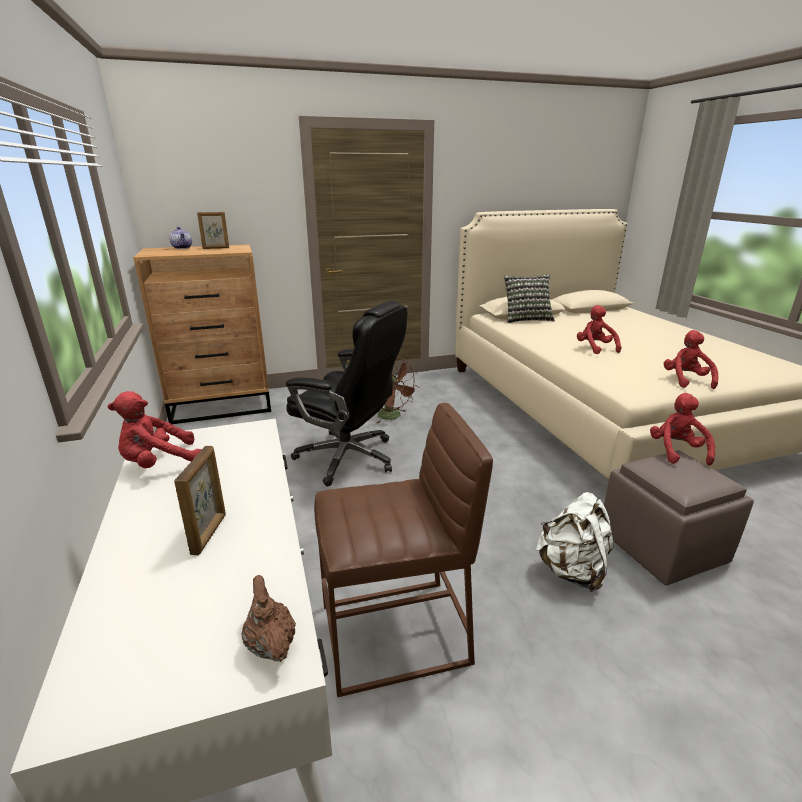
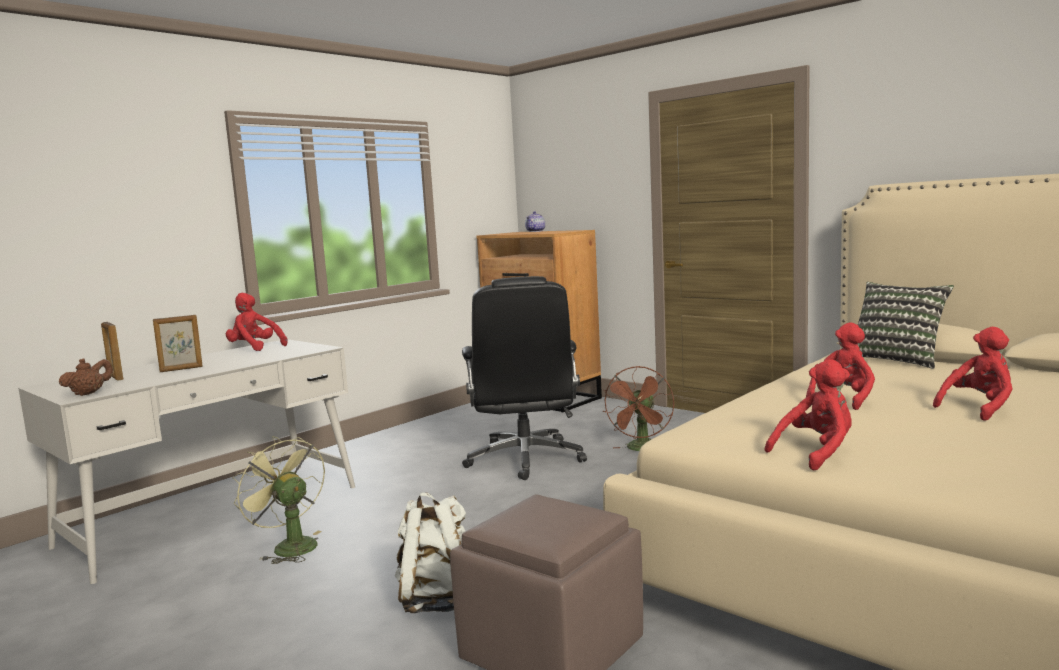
camera: 60 degrees right, 15 degrees down
picture frame [197,212,229,249] -> picture frame moved to [101,322,124,381]
brown stool [314,403,493,697] -> green fan [232,436,325,564]
red plush toy [650,393,715,466] -> red plush toy moved to [933,327,1013,421]

